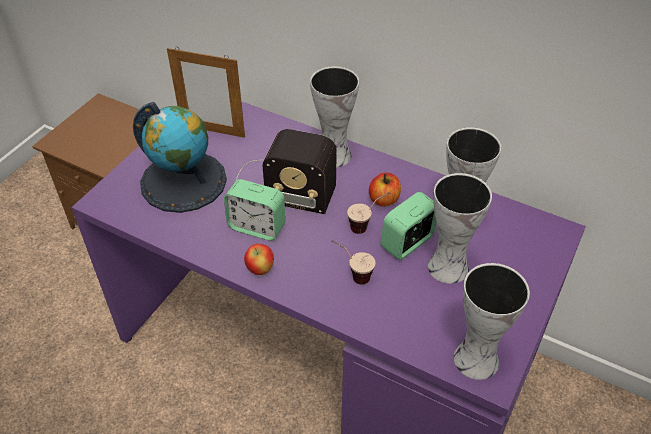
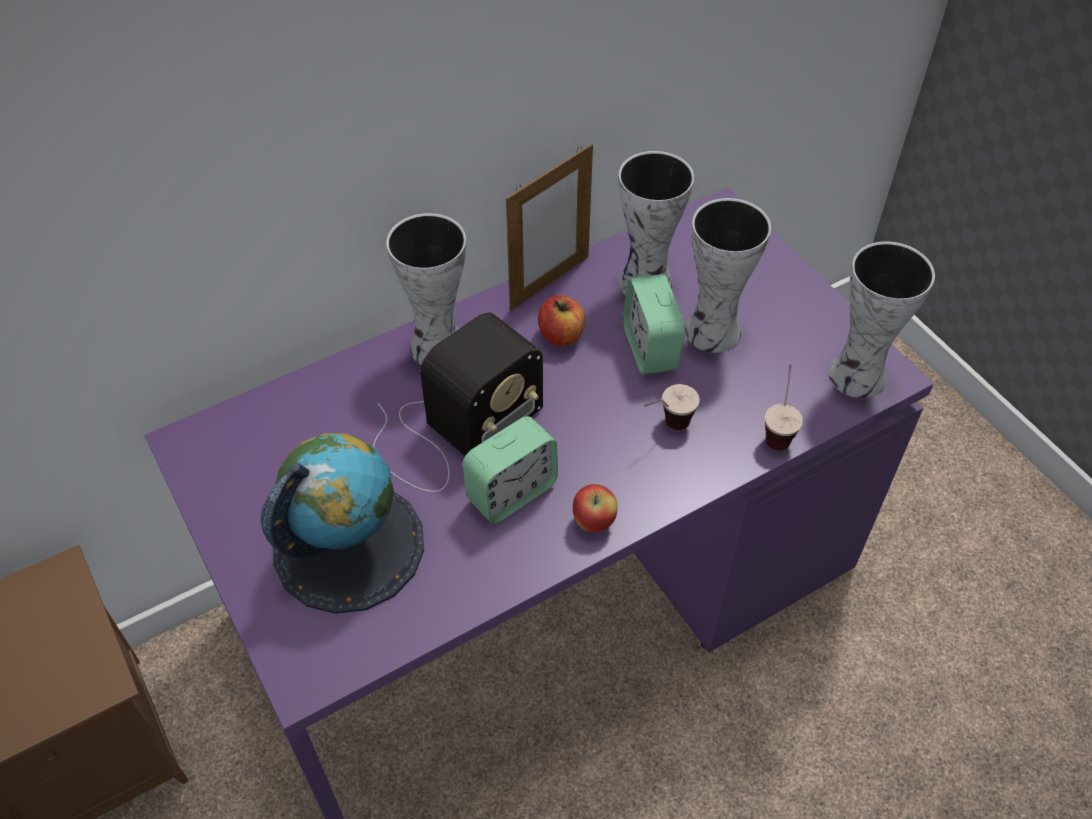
camera: 60 degrees left, 5 degrees up
picture frame [167,47,245,138] -> picture frame moved to [506,144,593,310]
cup [347,192,390,234] -> cup moved to [765,364,803,450]

